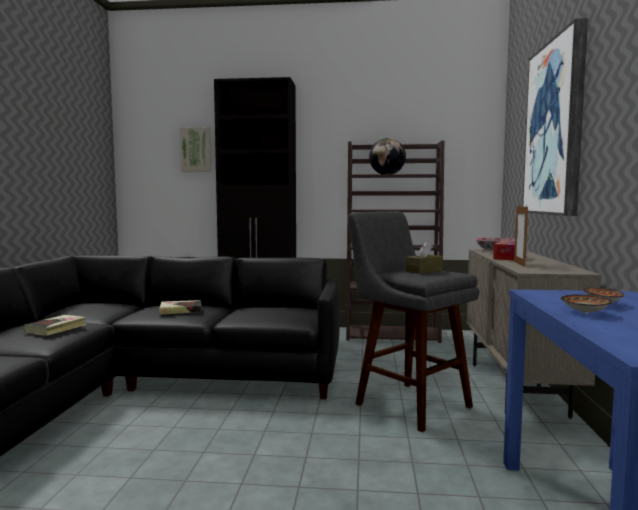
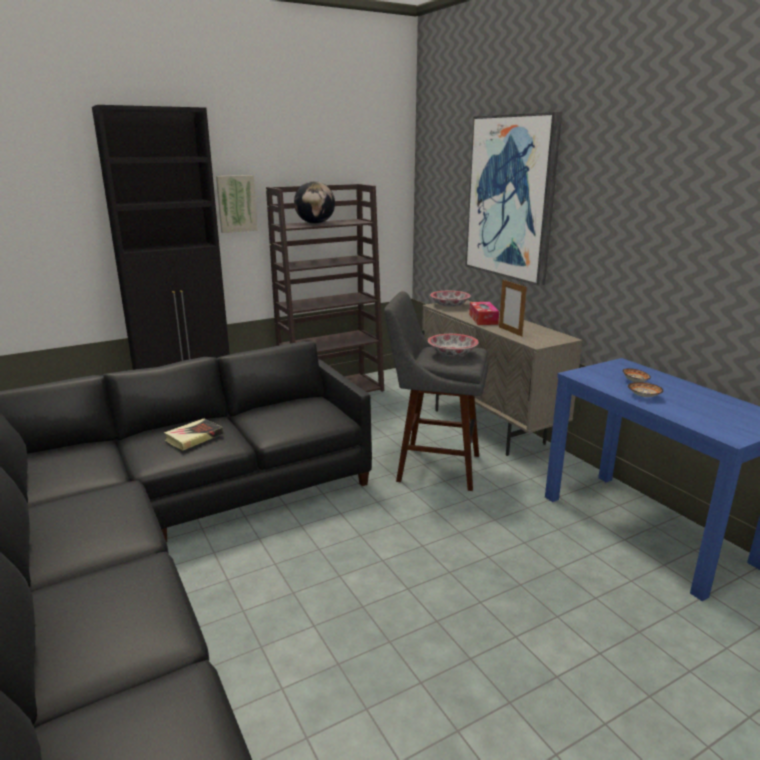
camera: 35 degrees left, 15 degrees up
book [24,315,87,336] -> none
picture [180,127,211,172] -> picture moved to [216,175,258,233]
brown tissue box [406,242,443,274] -> bowl [428,334,479,356]

